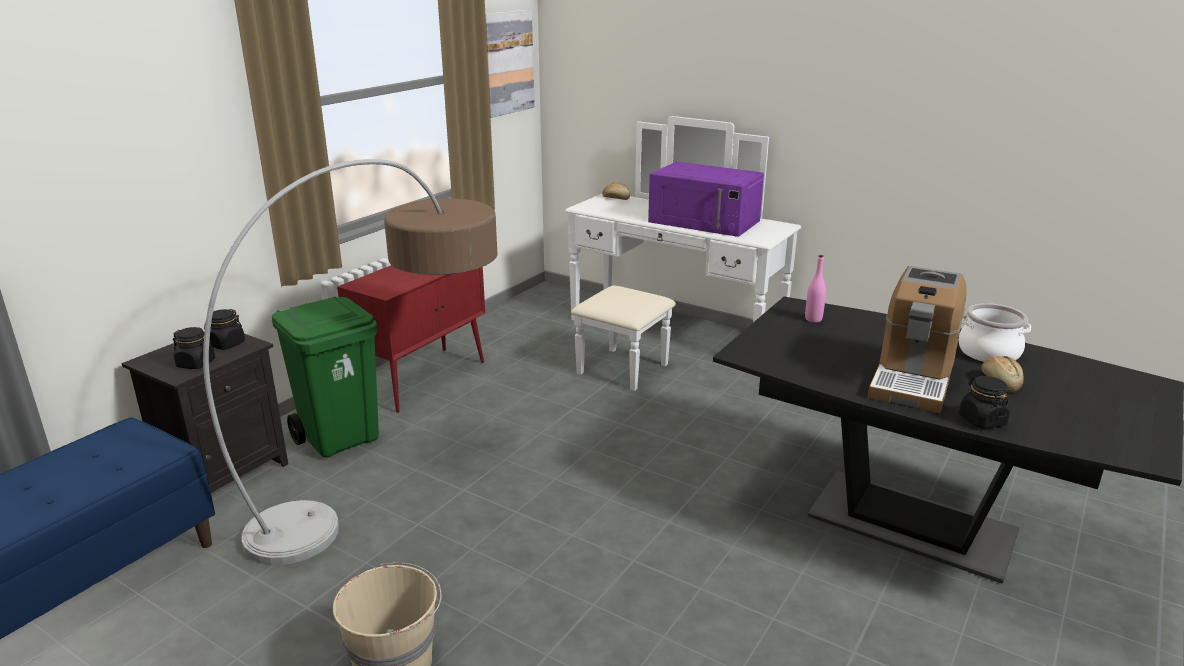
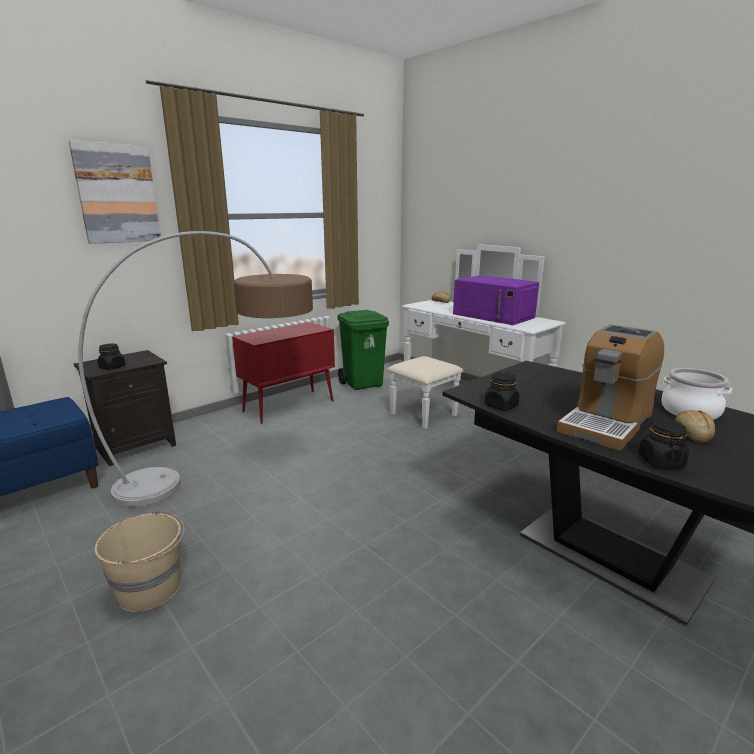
camera: 15 degrees right, 5 degrees down
black jar [204,309,245,350] -> black jar moved to [485,372,519,410]
green trash can [272,297,379,457] -> green trash can moved to [338,310,389,390]
picture [485,10,535,118] -> picture moved to [69,140,161,244]
pink bottle [805,255,826,323] -> none

